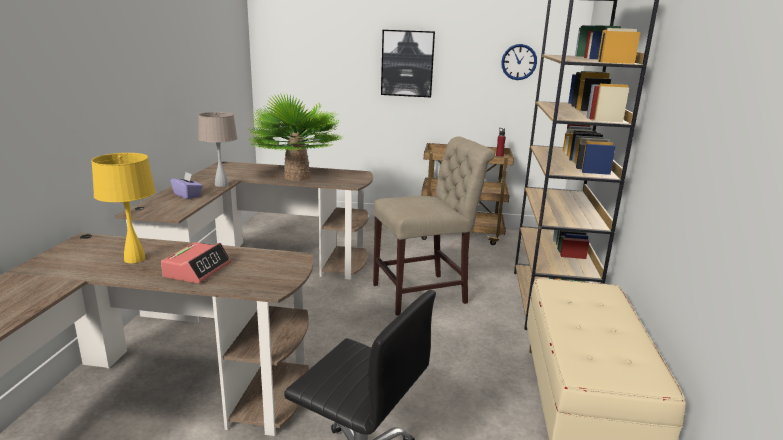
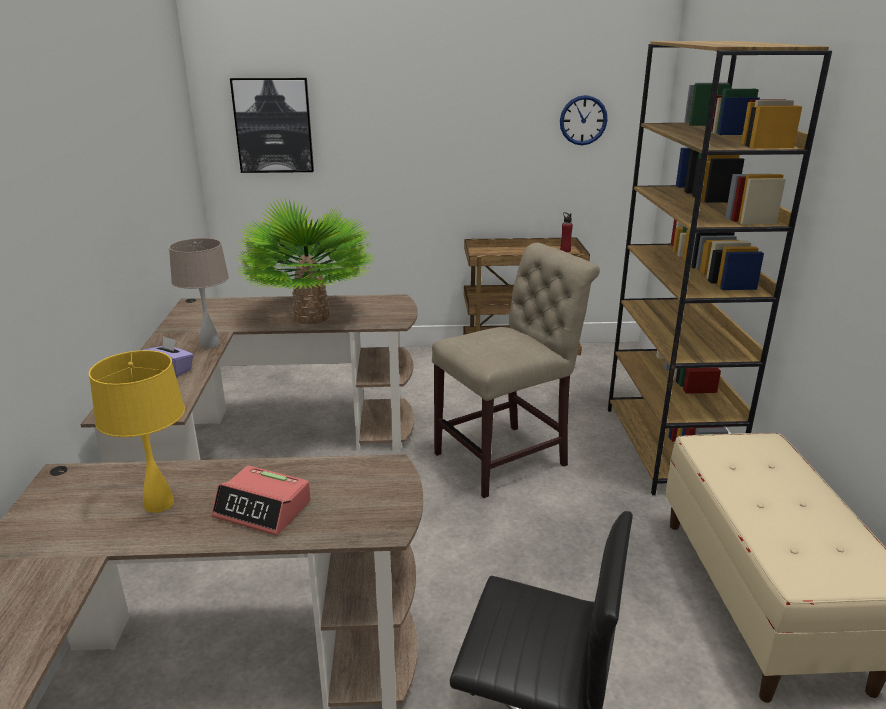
camera: 10 degrees left, 5 degrees up
alarm clock [161,242,231,284] -> alarm clock turned 105 degrees clockwise [212,465,311,536]
picture [381,30,435,97] -> picture moved to [230,78,314,173]

